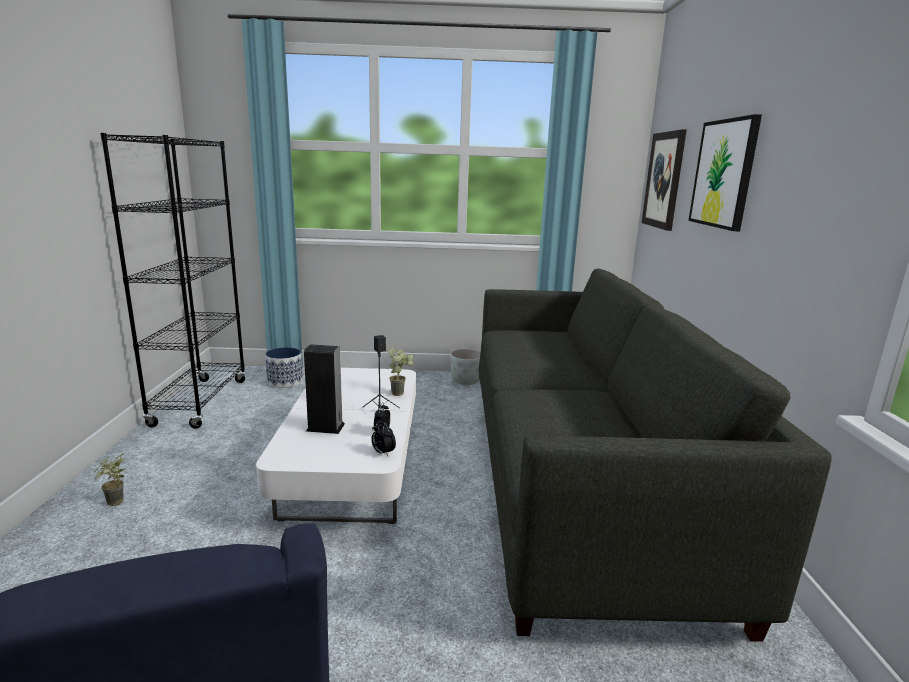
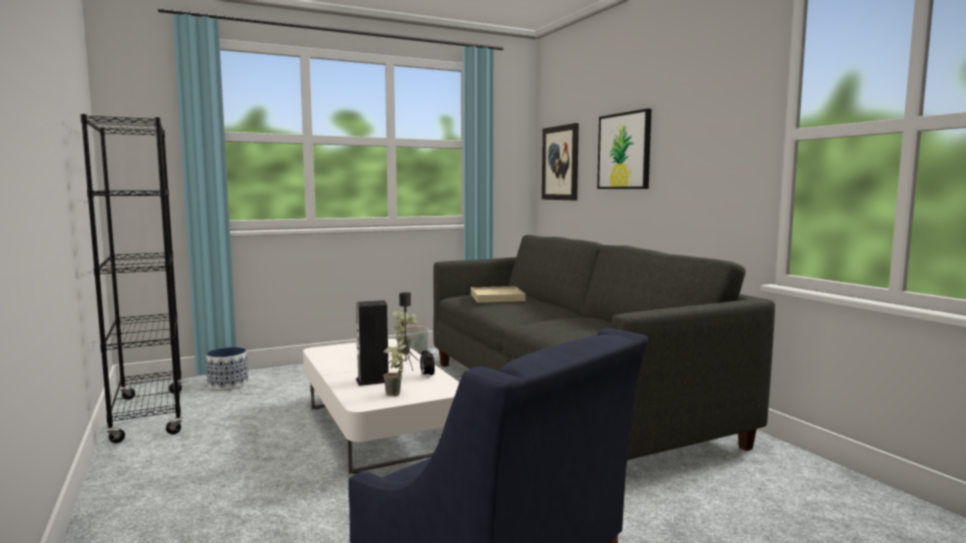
camera: 25 degrees left, 10 degrees down
potted plant [94,452,125,506] -> potted plant moved to [383,340,407,396]
alarm clock [371,421,396,456] -> none
none -> beige tray [471,286,526,303]

